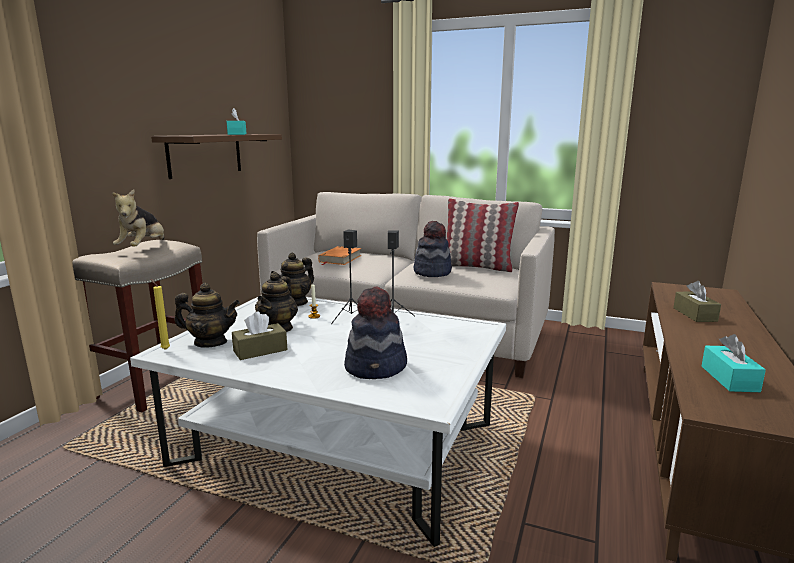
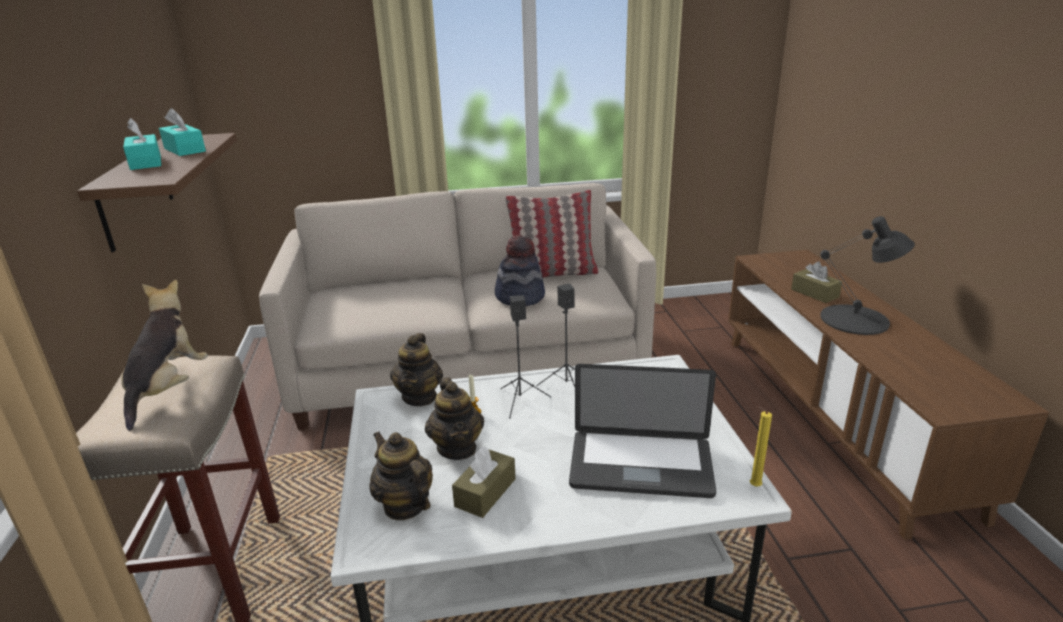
camera: 30 degrees left, 10 degrees up
plush toy [112,190,164,246] -> plush toy turned 150 degrees counterclockwise [121,280,208,431]
yellow candle [151,279,170,350] -> yellow candle moved to [750,406,772,487]
teapot [174,283,240,348] -> teapot turned 105 degrees counterclockwise [369,432,433,520]
orange book [318,246,362,265] -> none
hat [344,286,407,379] -> laptop [569,364,716,498]
turquoise tissue box [702,334,766,392] -> turquoise tissue box moved to [123,118,161,170]
none -> black table lamp [820,216,915,335]

